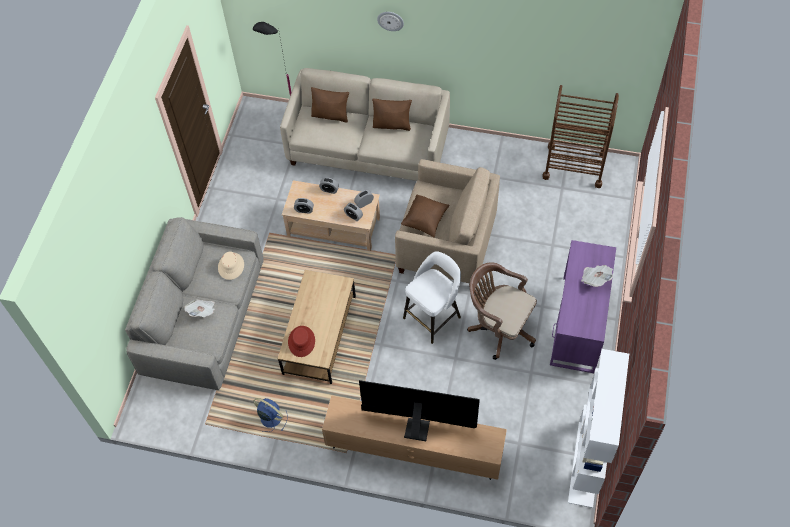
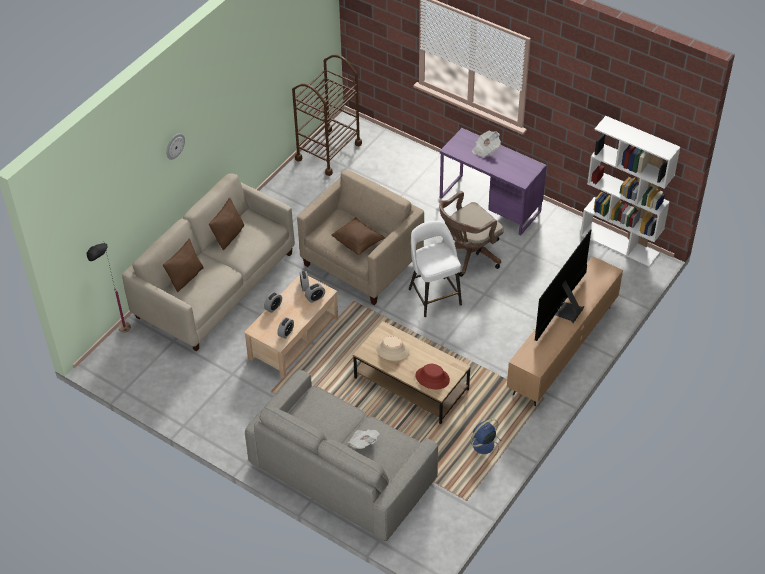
camera: 70 degrees left, 10 degrees down
beige hat [218,252,244,280] -> beige hat moved to [376,336,410,361]

